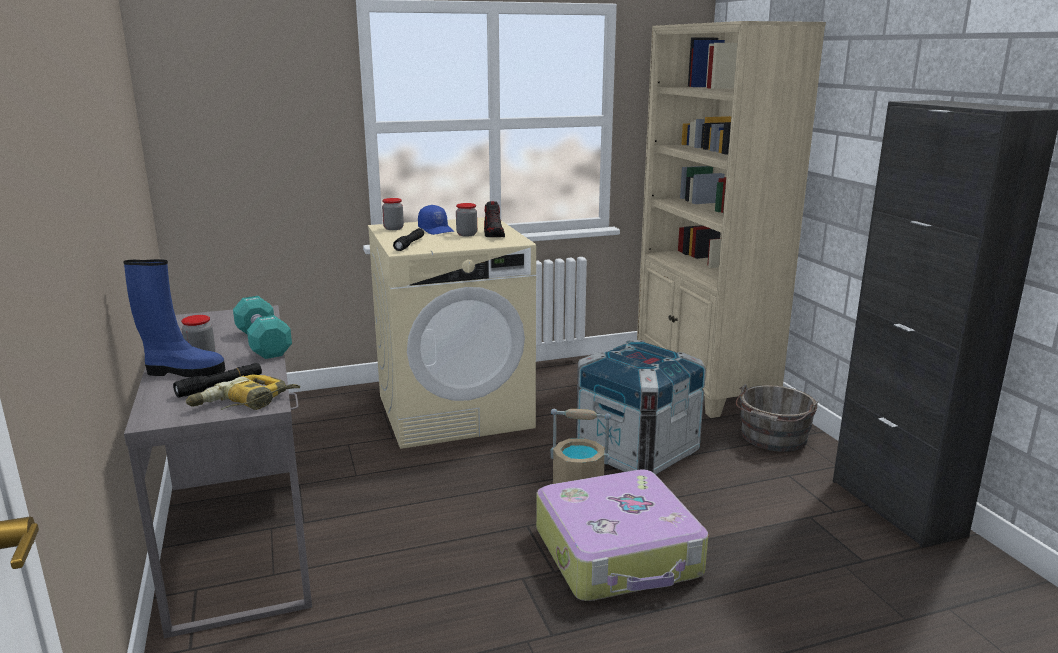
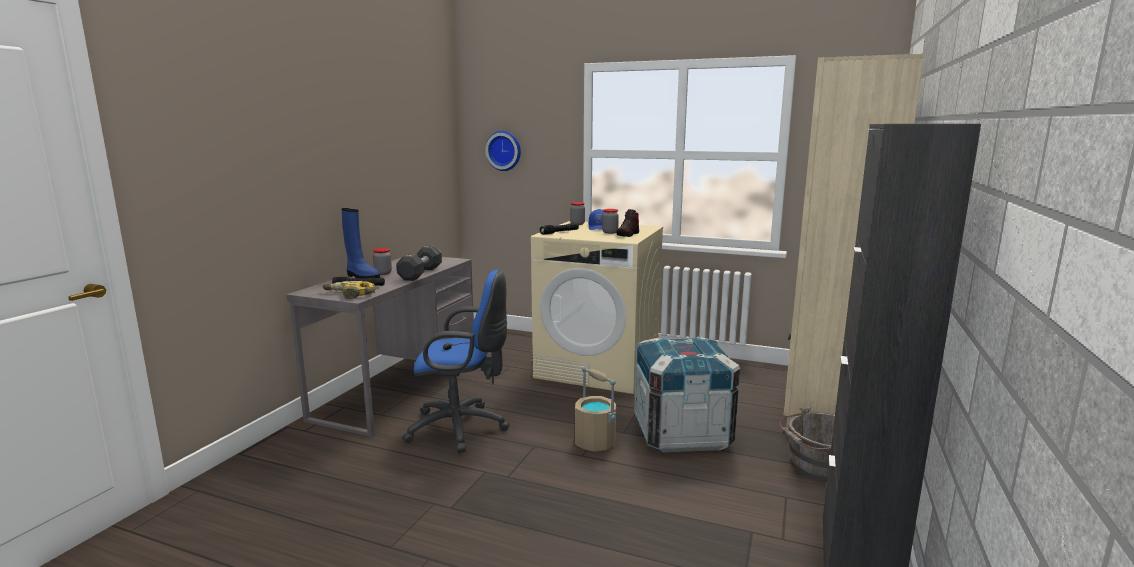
camera: 40 degrees right, 5 degrees down
turquoise dumbbell [233,296,292,359] -> black dumbbell [396,246,442,281]
suitcase [536,469,709,601] -> none
none -> blue office chair [402,270,509,453]
none -> wall clock [485,131,521,171]

